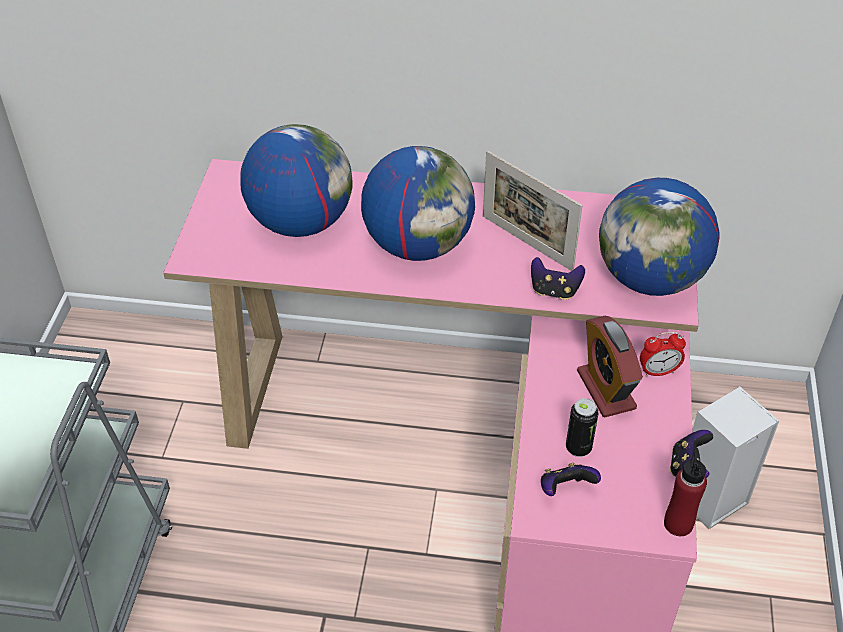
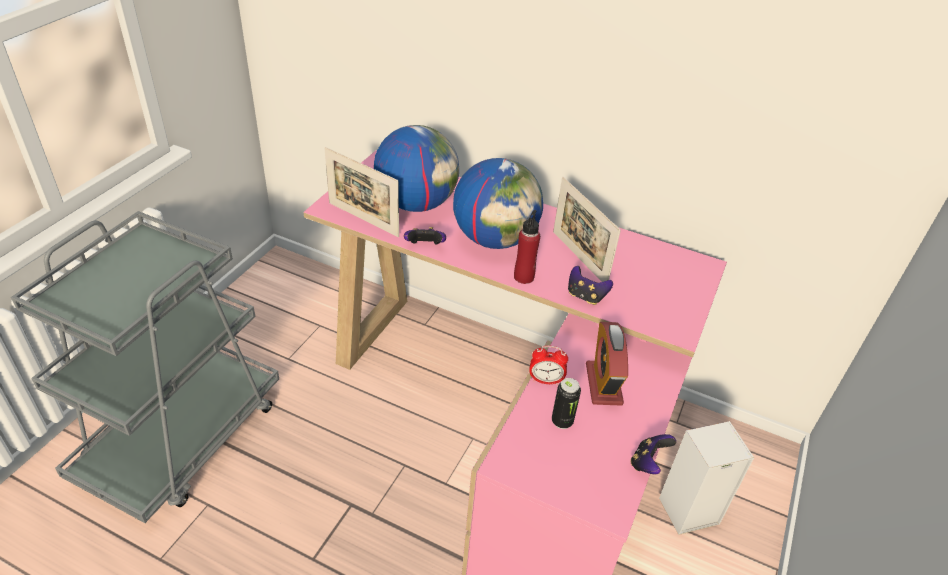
camera: 15 degrees right, 5 degrees down
game controller [541,463,601,496] -> game controller moved to [404,227,446,244]
globe [599,178,720,296] -> none
alarm clock [640,331,686,377] -> alarm clock moved to [529,345,568,385]
red bottle [664,448,707,536] -> red bottle moved to [514,210,540,284]
none -> picture frame [324,147,399,237]

